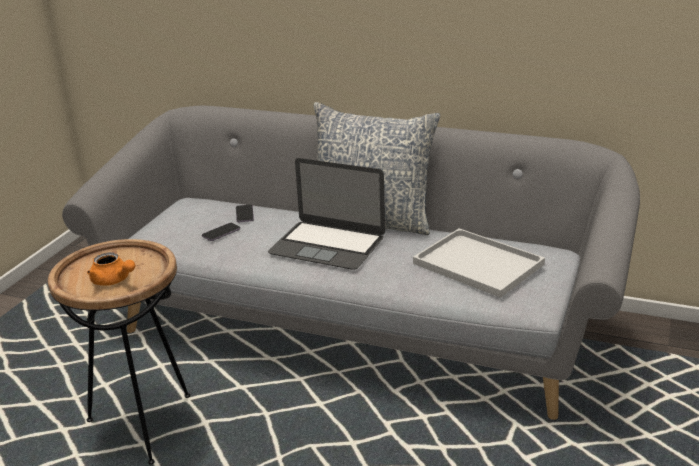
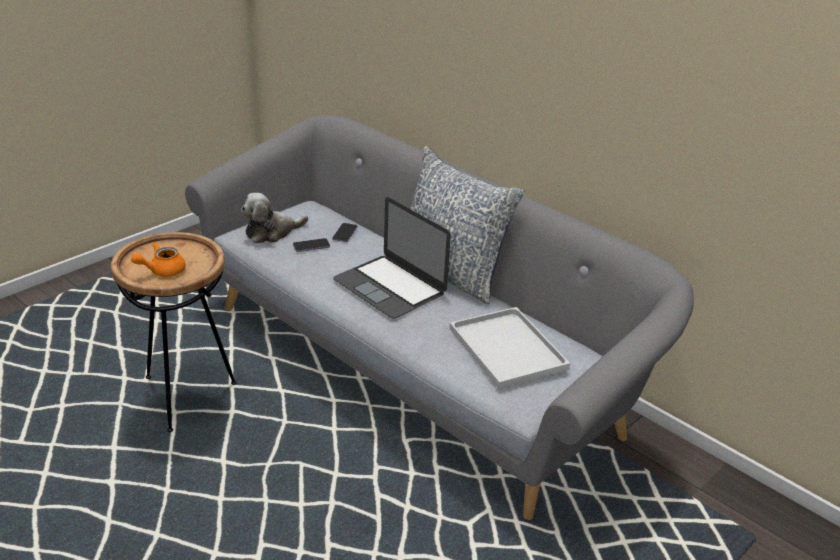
camera: 20 degrees right, 5 degrees up
orange teapot [87,252,135,286] -> orange teapot turned 90 degrees clockwise [131,243,186,277]
none -> plush toy [241,193,308,243]

